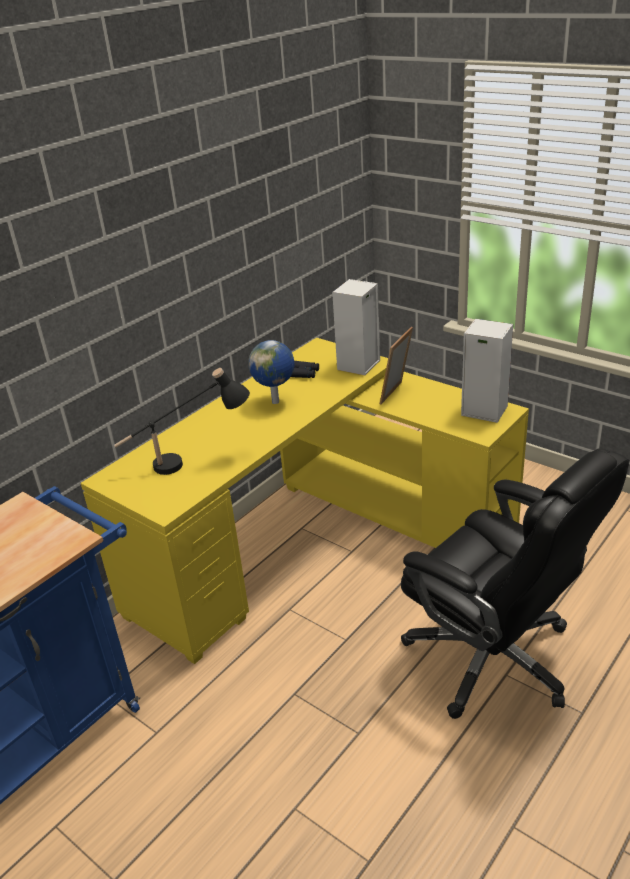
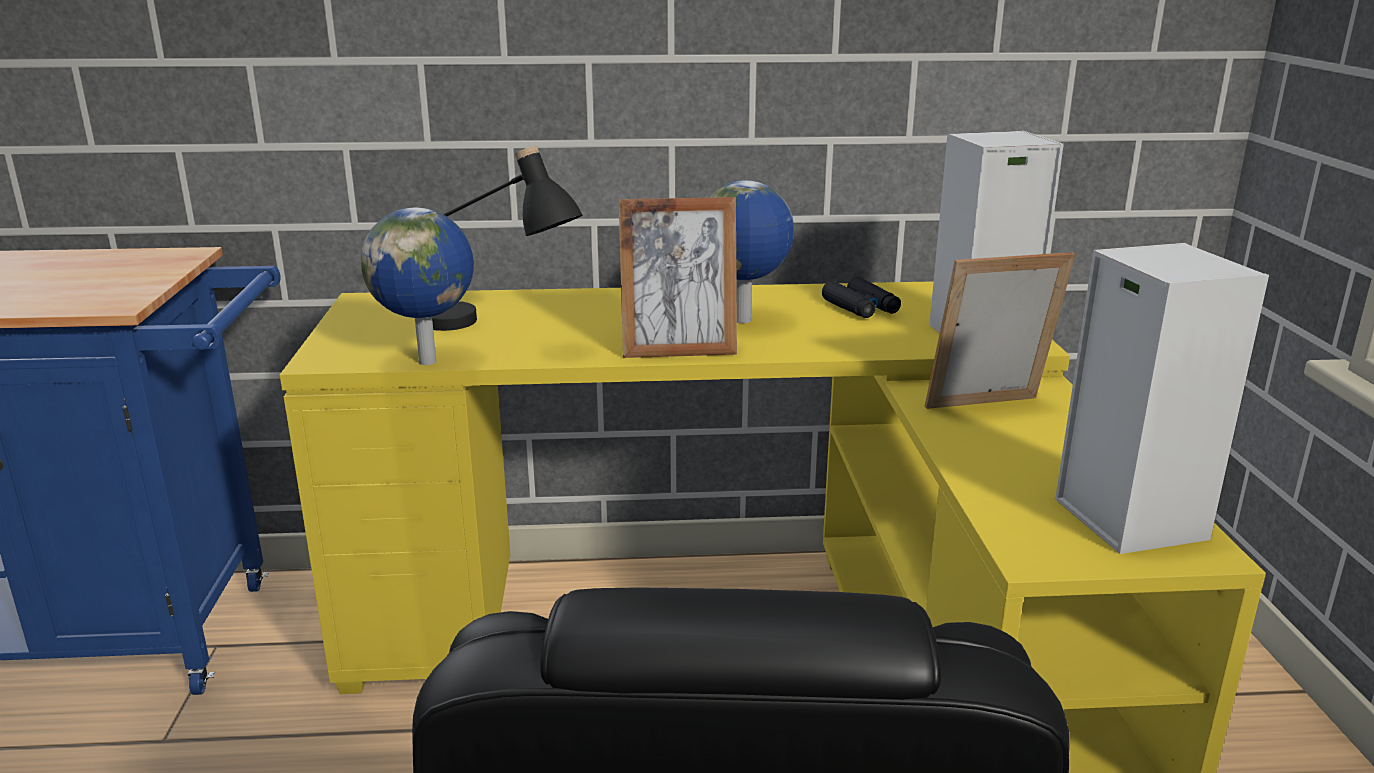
camera: 45 degrees right, 10 degrees down
none -> globe [361,208,474,365]
none -> picture frame [619,197,737,358]

